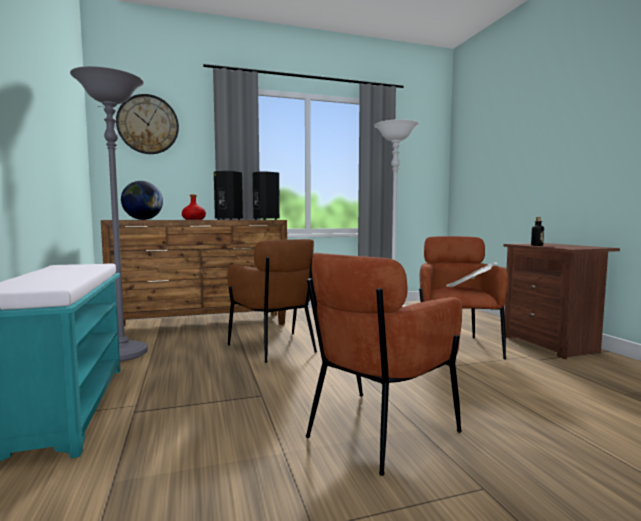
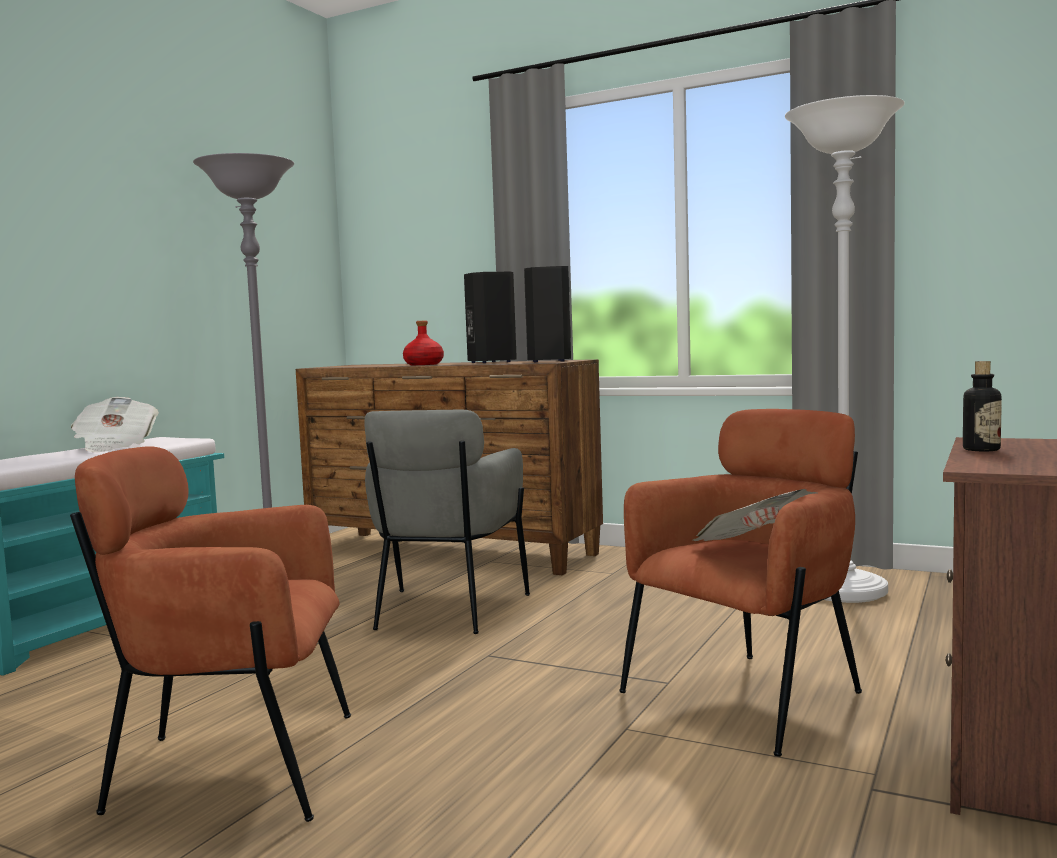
camera: 45 degrees right, 0 degrees up
wall clock [116,94,179,154] -> none
globe [121,181,163,220] -> none
brown armchair [227,239,317,363] -> grey armchair [364,410,530,634]
none -> newspaper [71,397,159,452]

